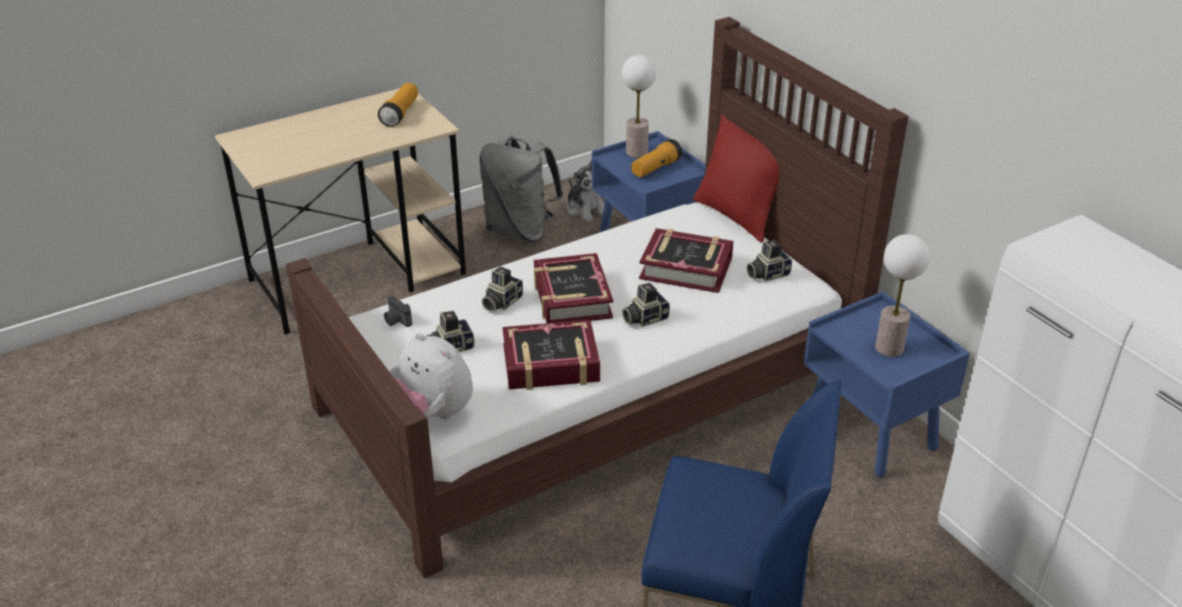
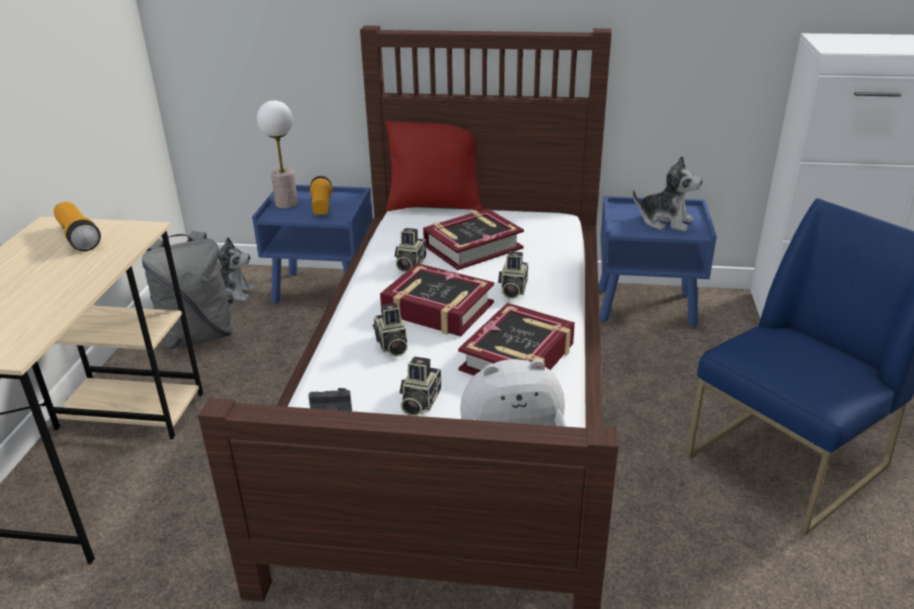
camera: 50 degrees left, 5 degrees down
camera [746,240,792,282] -> camera moved to [395,228,426,272]
table lamp [875,234,930,357] -> plush toy [633,156,702,232]

